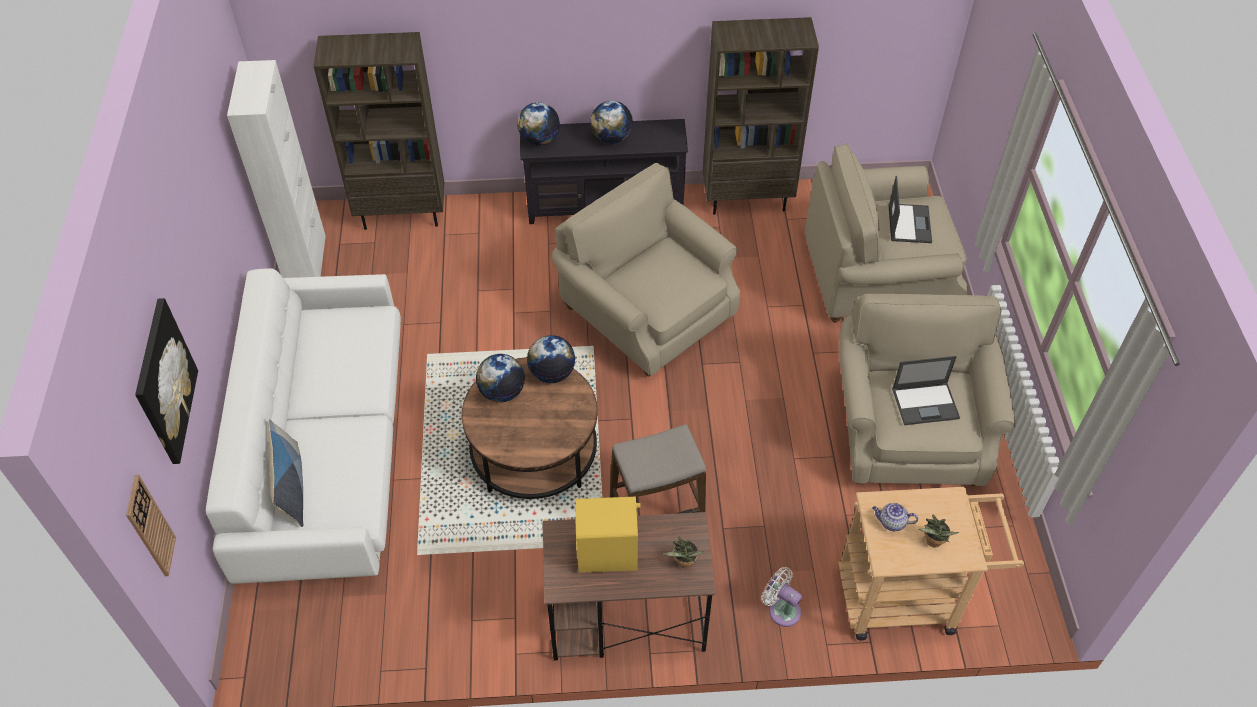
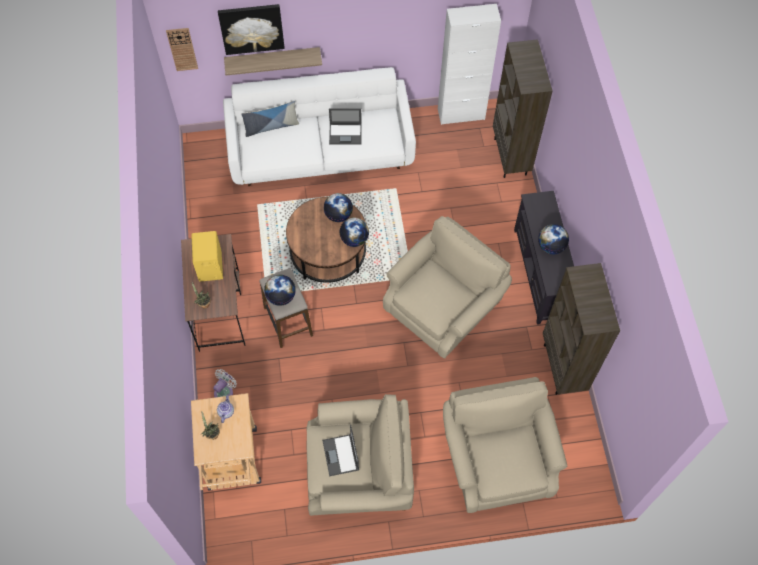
camera: 85 degrees right, 10 degrees up
globe [517,102,560,145] -> globe moved to [264,274,296,306]
laptop [888,176,932,243] -> laptop moved to [329,108,362,145]
none -> shelf [224,47,322,76]

